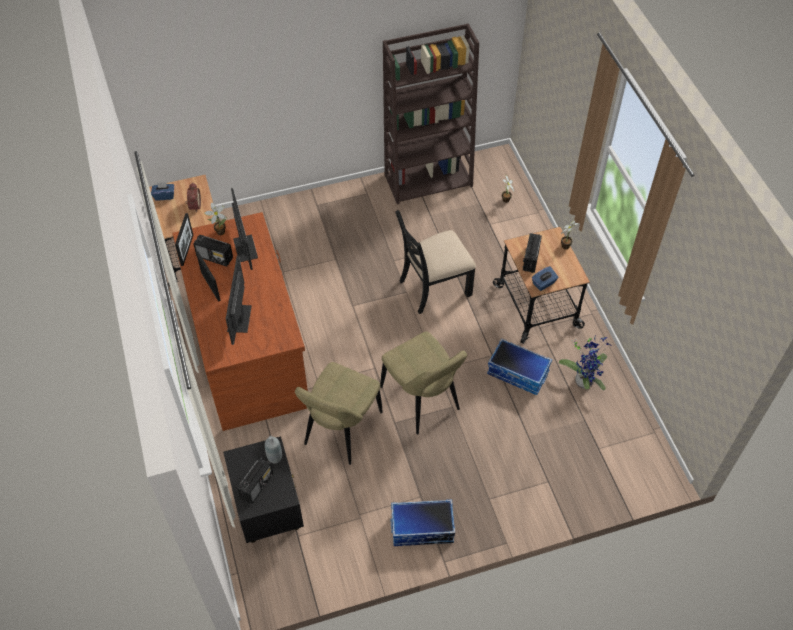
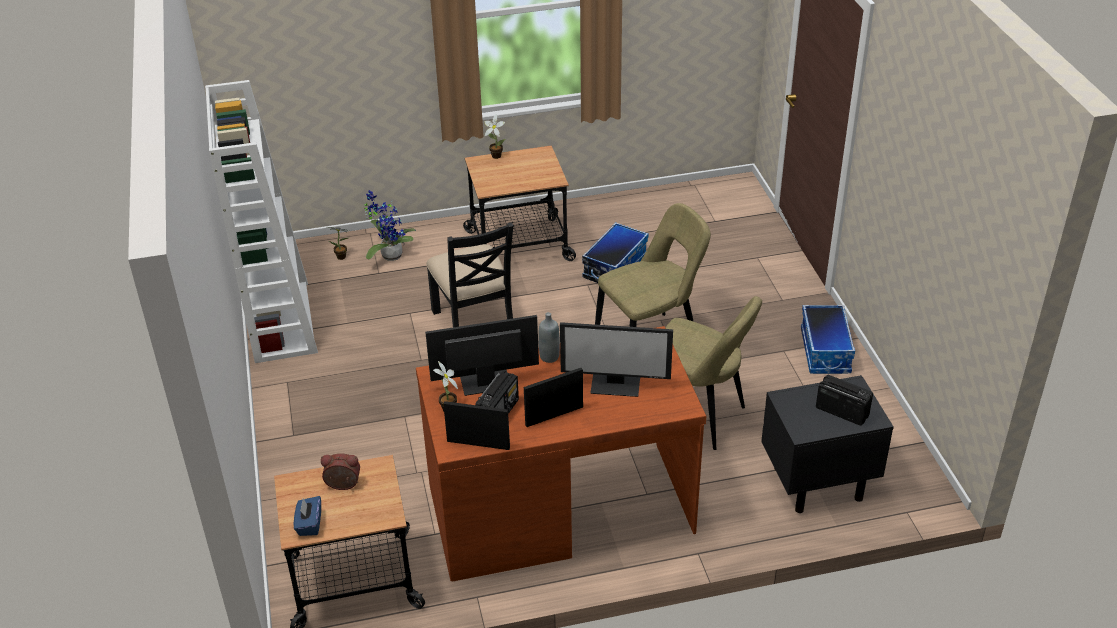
camera: 85 degrees left, 15 degrees down
grey bottle [265,436,282,463] -> grey bottle moved to [538,312,560,363]
brown bookcase [383,23,479,204] -> white bookcase [205,80,318,363]
radio [522,233,542,273] -> none
blue tissue box [532,266,558,291] -> none
potted plant [558,334,612,390] -> potted plant moved to [365,190,416,261]

